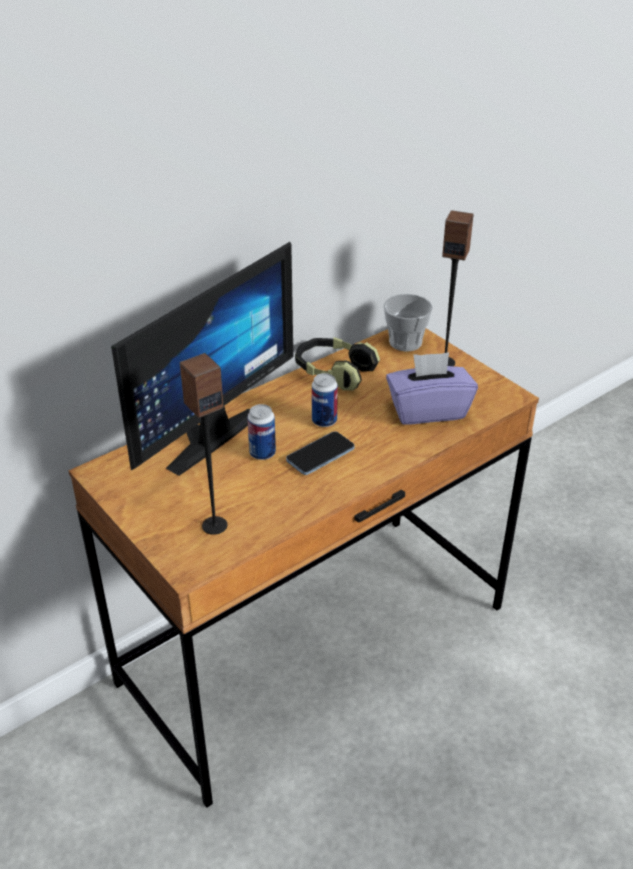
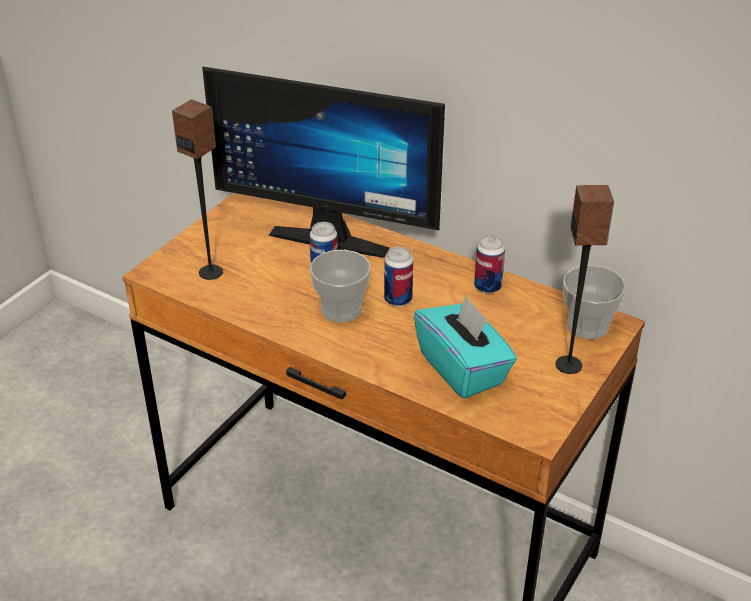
camera: 70 degrees right, 0 degrees up
phone [286,431,355,475] -> cup [310,250,371,322]
headphones [295,337,380,391] -> can [474,235,505,293]
purple tissue box [386,352,478,424] -> turquoise tissue box [414,296,517,399]

